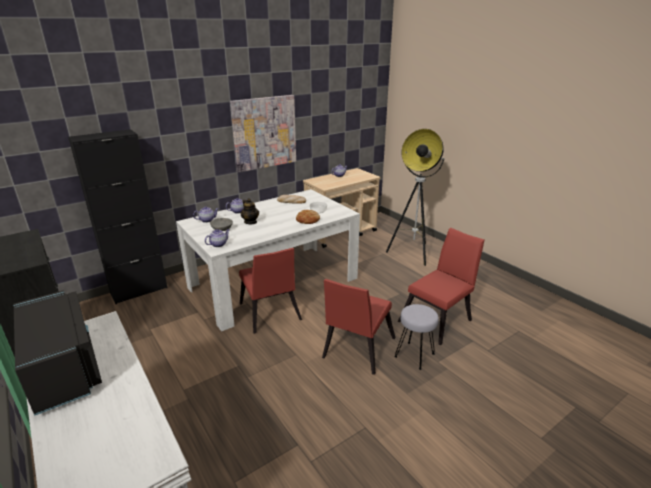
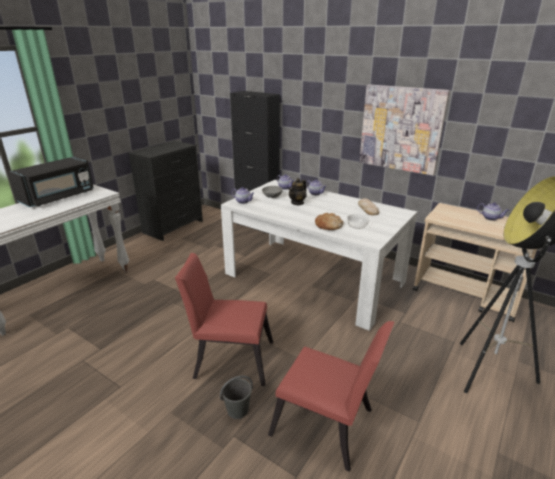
camera: 70 degrees right, 0 degrees up
red chair [239,248,302,334] -> none
grey stool [394,304,439,370] -> grey bucket [220,375,253,419]

